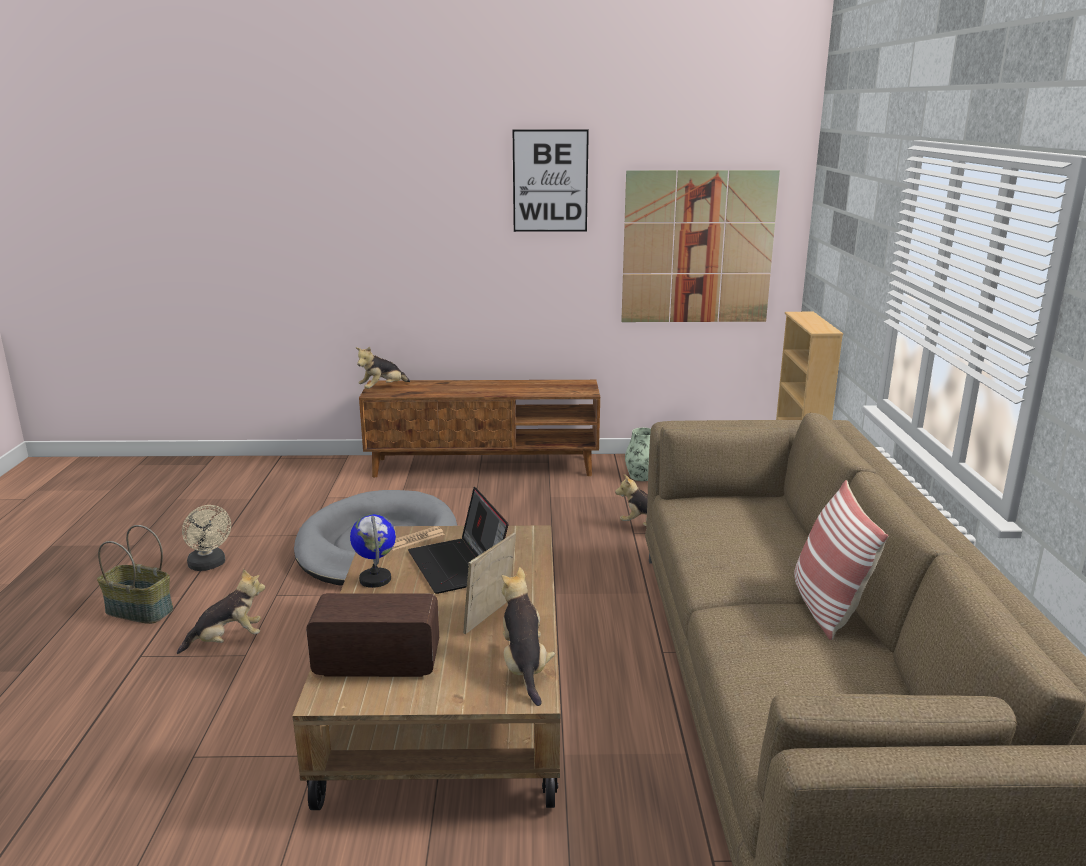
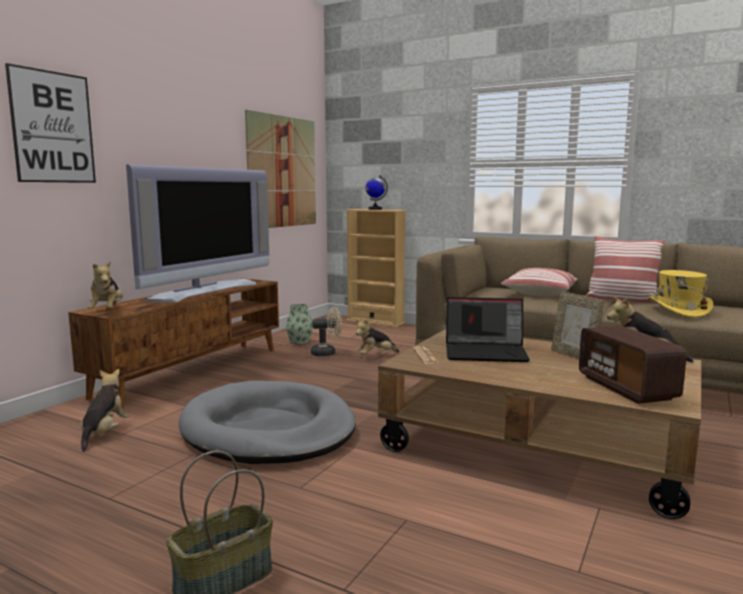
camera: 60 degrees left, 10 degrees down
plush toy [177,569,265,654] -> plush toy moved to [81,369,130,452]
beige fan [182,505,231,571] -> beige fan moved to [311,307,342,356]
radio [306,593,439,677] -> radio turned 45 degrees counterclockwise [579,326,687,404]
globe [350,514,396,588] -> globe moved to [366,175,388,210]
picture [513,130,589,232] -> picture moved to [5,63,96,183]
none -> television [126,165,270,302]
none -> pillow [501,268,578,296]
none -> yellow hat [648,270,713,317]

